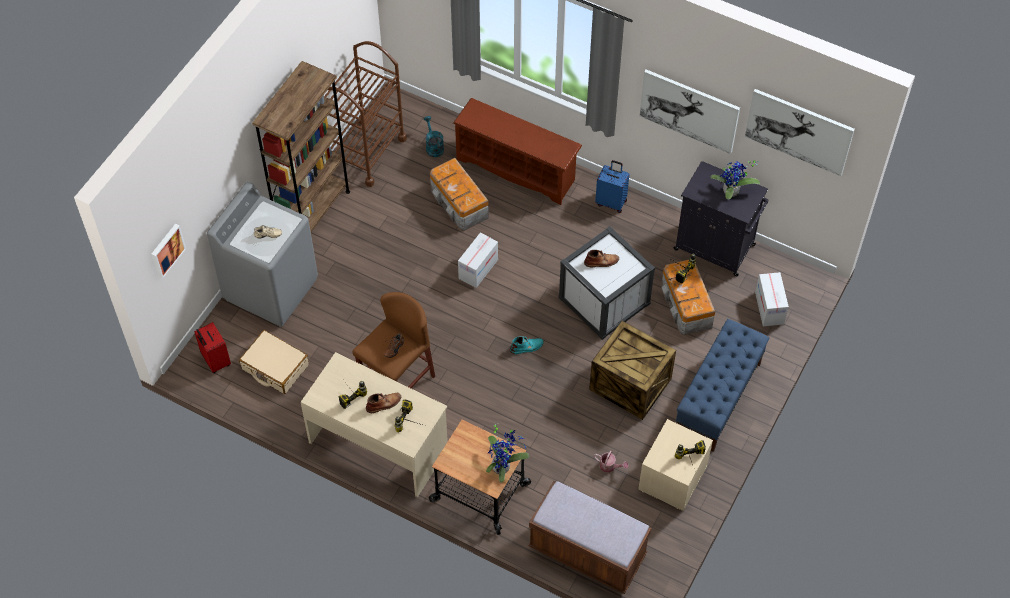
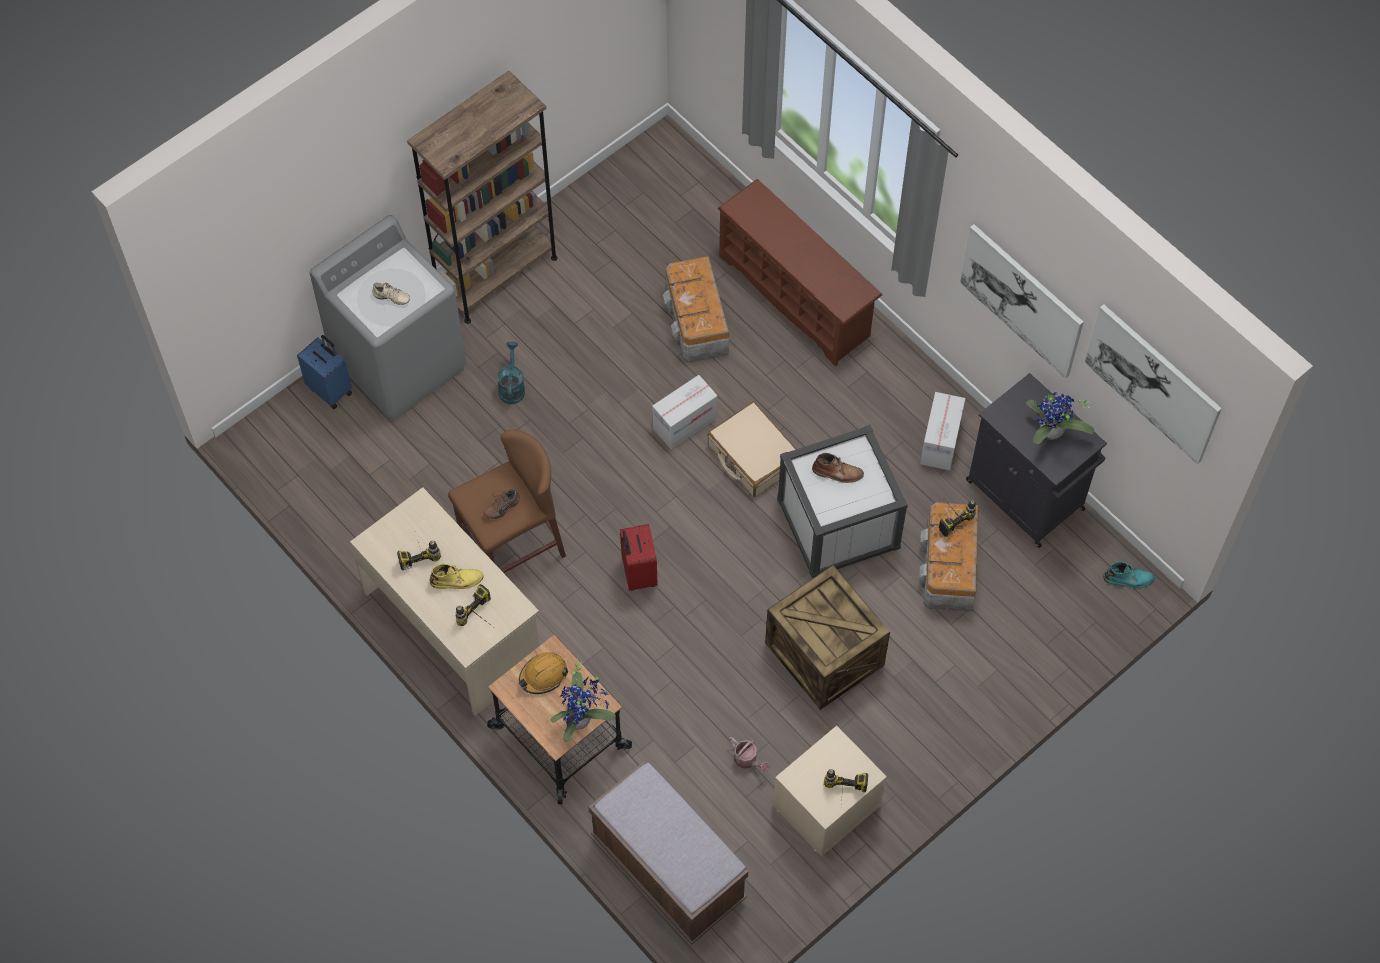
camera: 20 degrees right, 5 degrees up
picture [151,224,186,279] -> none
red suitcase [194,322,231,373] -> red suitcase moved to [620,524,658,591]
beige suitcase [239,330,309,394] -> beige suitcase moved to [708,402,796,497]
brown cart [324,41,407,187] -> none
brown boot [366,393,401,413] -> yellow boot [430,564,483,589]
turquoise watering can [424,116,444,157] -> turquoise watering can moved to [497,342,525,404]
turquoise boot [510,336,544,354] -> turquoise boot moved to [1103,562,1155,588]
blue suitcase [595,160,629,213] -> blue suitcase moved to [297,335,352,409]
blue bench [676,319,769,452] -> none
cardboard box [755,272,789,326] -> cardboard box moved to [920,392,965,470]
none -> orange hard hat [519,652,568,694]

